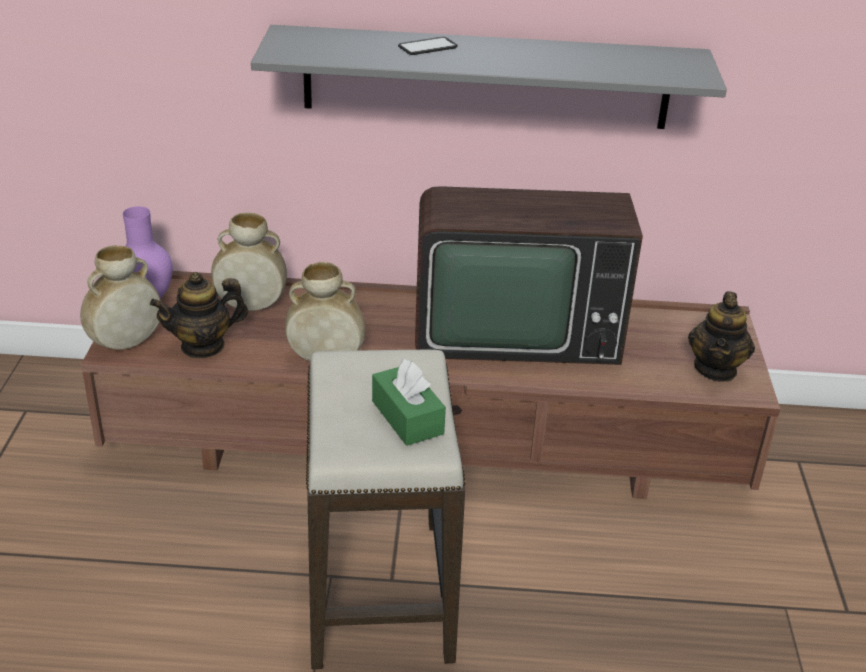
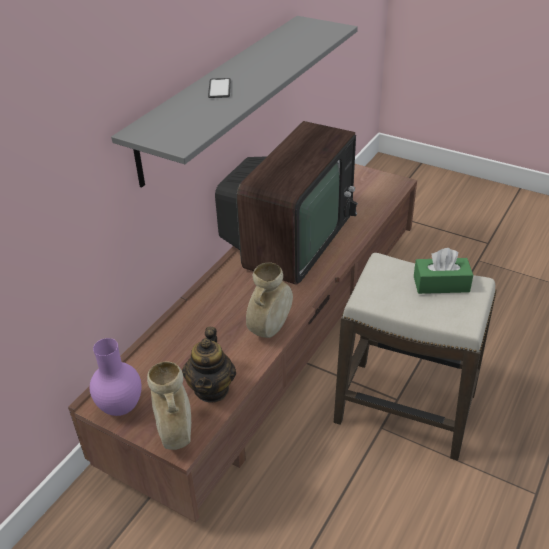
camera: 60 degrees left, 5 degrees up
beige vase [211,212,287,311] -> none
teapot [688,291,755,382] -> none

